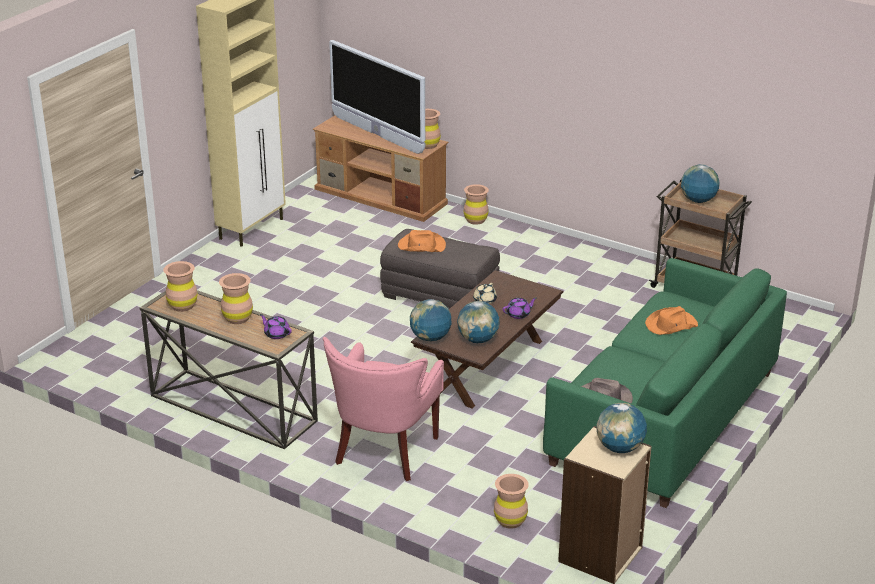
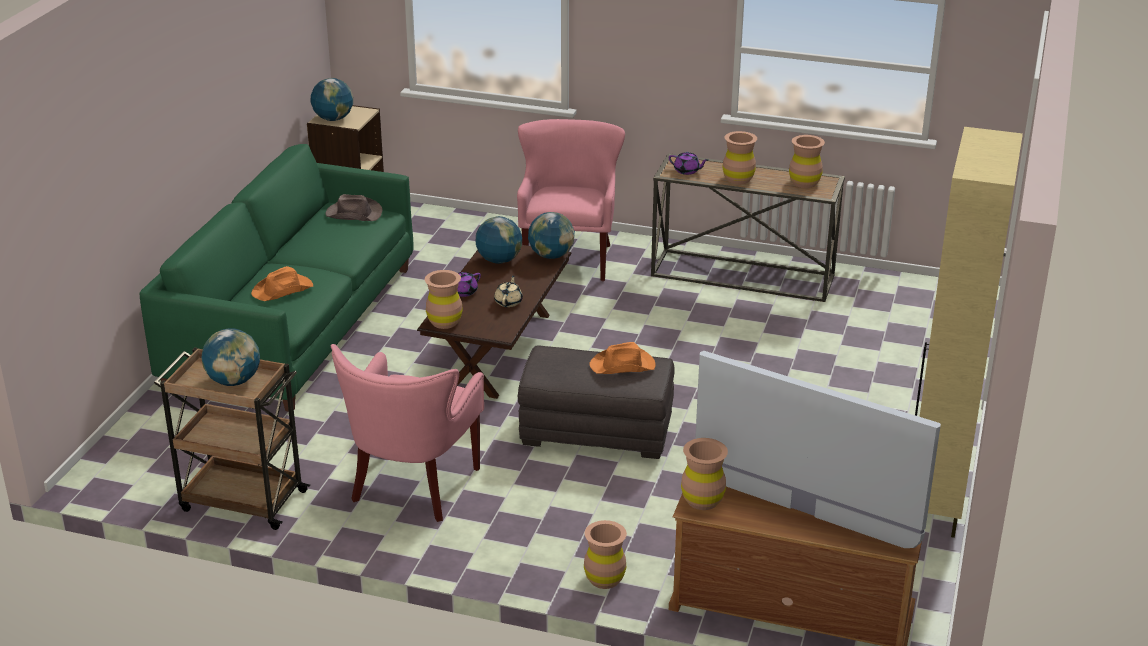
camera: 165 degrees right, 0 degrees up
brown vase [494,474,529,529] -> brown vase moved to [425,270,463,329]
none -> pink armchair [331,344,484,522]

